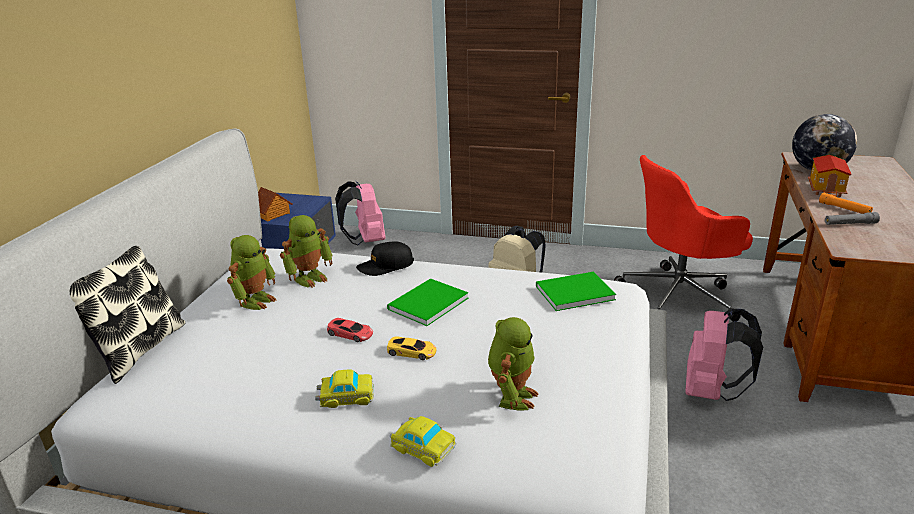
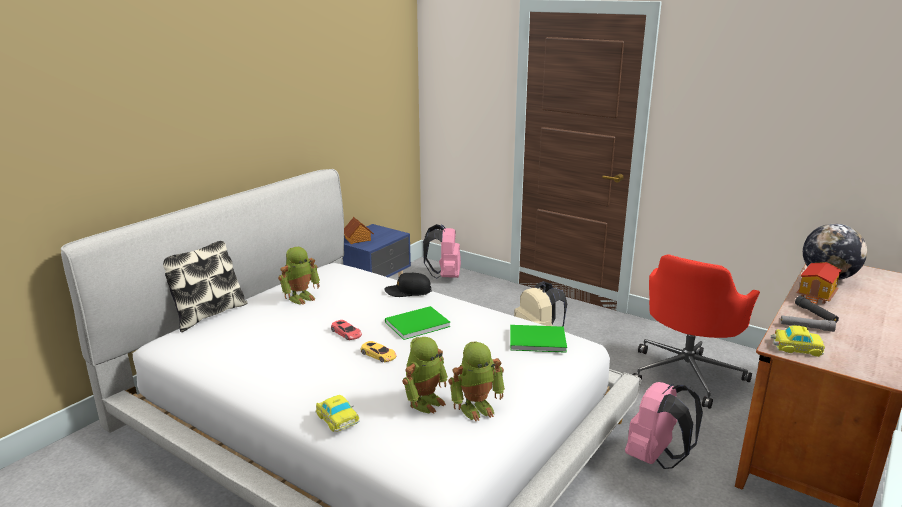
camera: 20 degrees right, 5 degrees down
toy robot [280,215,333,288] -> toy robot moved to [448,341,505,421]
toy car [315,370,374,408] -> toy car moved to [771,325,825,357]
red office chair [614,155,753,322] -> red office chair turned 60 degrees counterclockwise [633,254,760,409]
orange flashlight [819,193,873,214] -> black flashlight [795,296,839,323]

